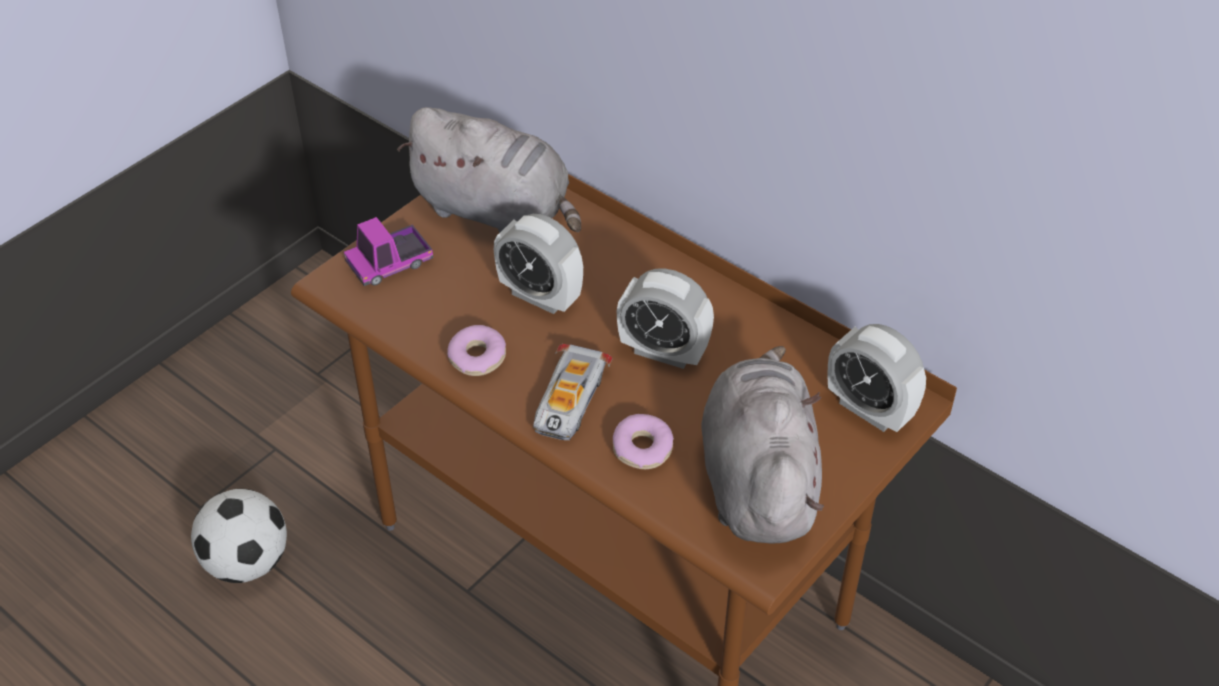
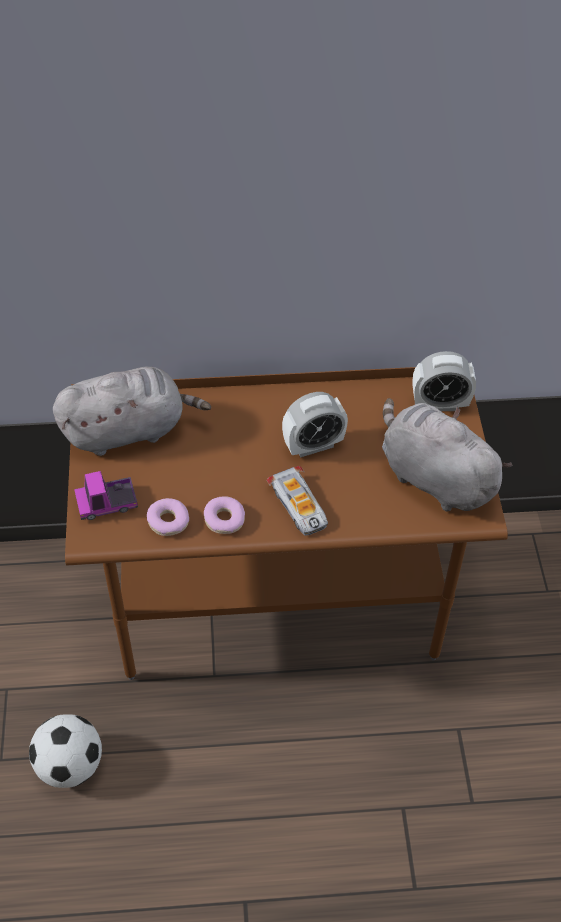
camera: 45 degrees left, 5 degrees up
toy truck [344,217,433,286] -> toy truck turned 60 degrees clockwise [74,471,138,520]
alarm clock [494,214,583,314] -> none
donut [613,414,674,469] -> donut moved to [147,498,189,536]

